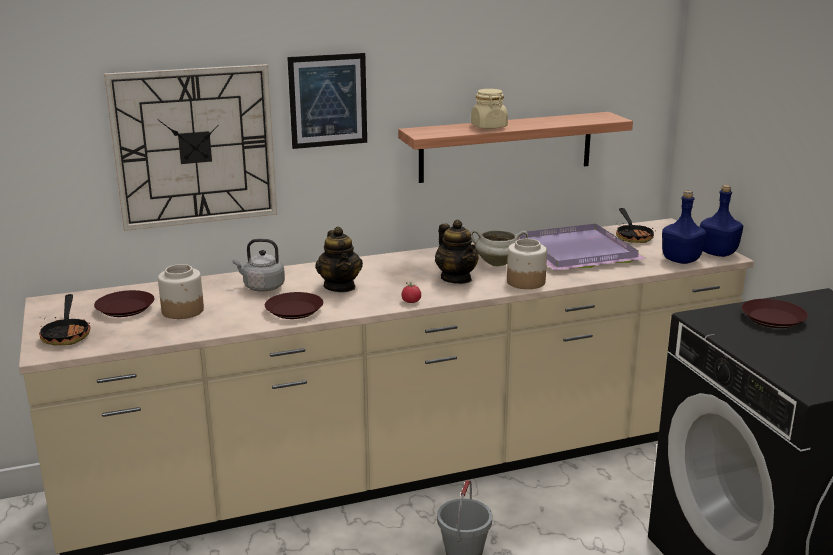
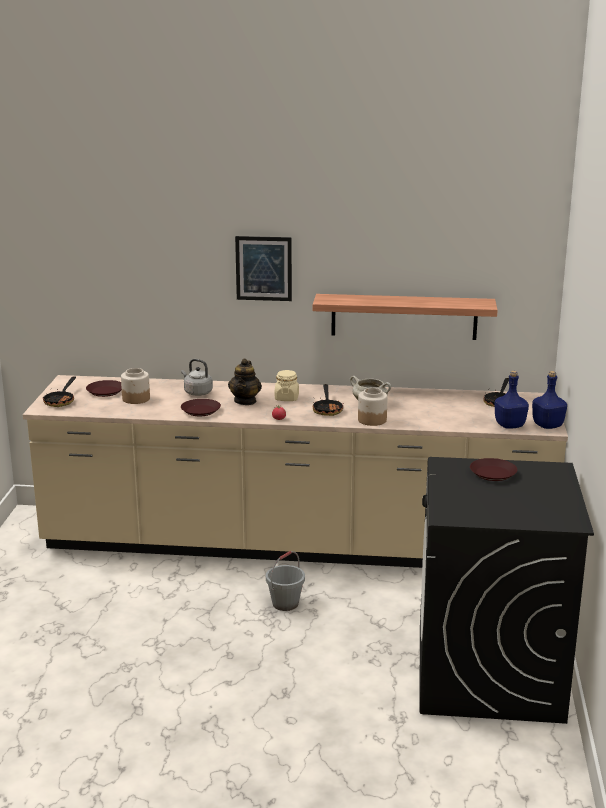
camera: 25 degrees right, 0 degrees up
wall clock [104,64,277,231] -> none
teapot [435,220,479,284] -> frying pan [313,384,343,416]
beige jar [471,89,508,129] -> beige jar moved to [275,370,299,401]
purple tray [519,224,647,271] -> none

